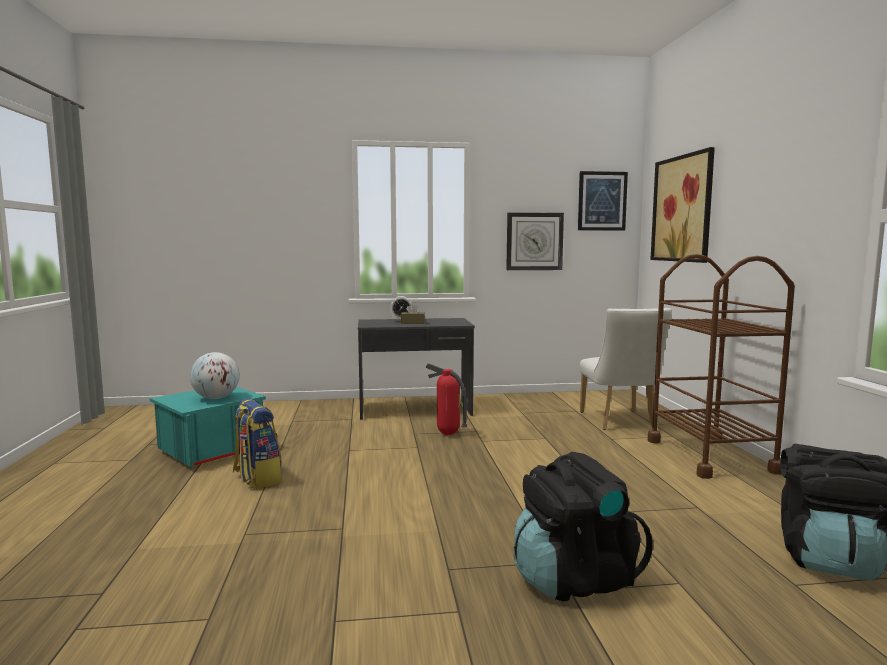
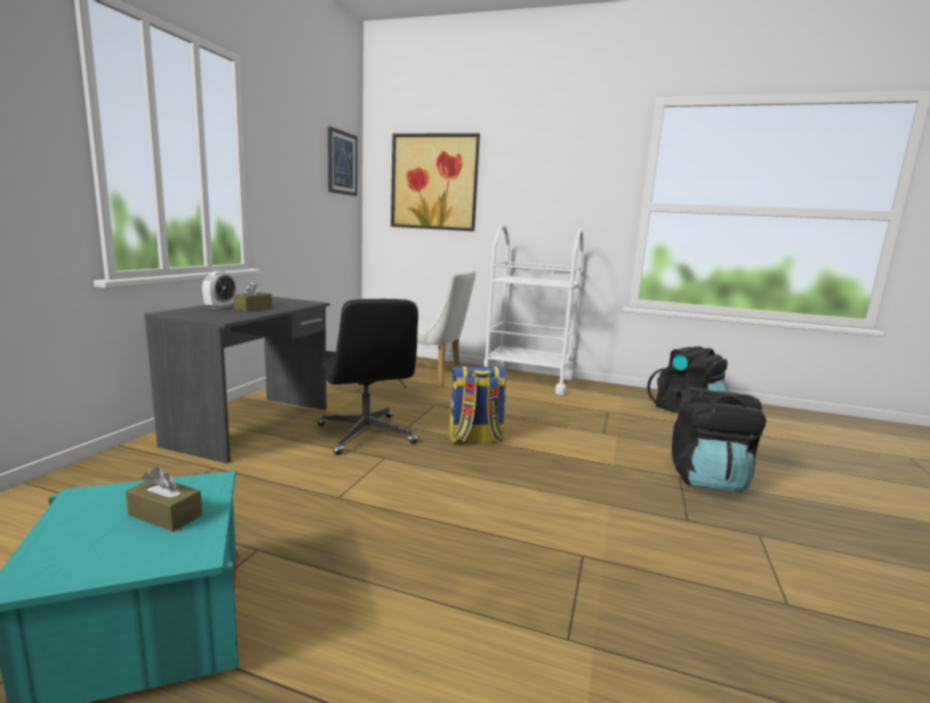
camera: 65 degrees left, 5 degrees up
globe [190,352,240,399] -> brown tissue box [126,467,202,532]
backpack [233,398,282,489] -> backpack moved to [450,366,507,443]
fire extinguisher [426,364,467,435] -> black office chair [317,299,418,455]
wall clock [506,212,564,270] -> none
brown cart [648,254,795,479] -> white cart [485,225,583,395]

